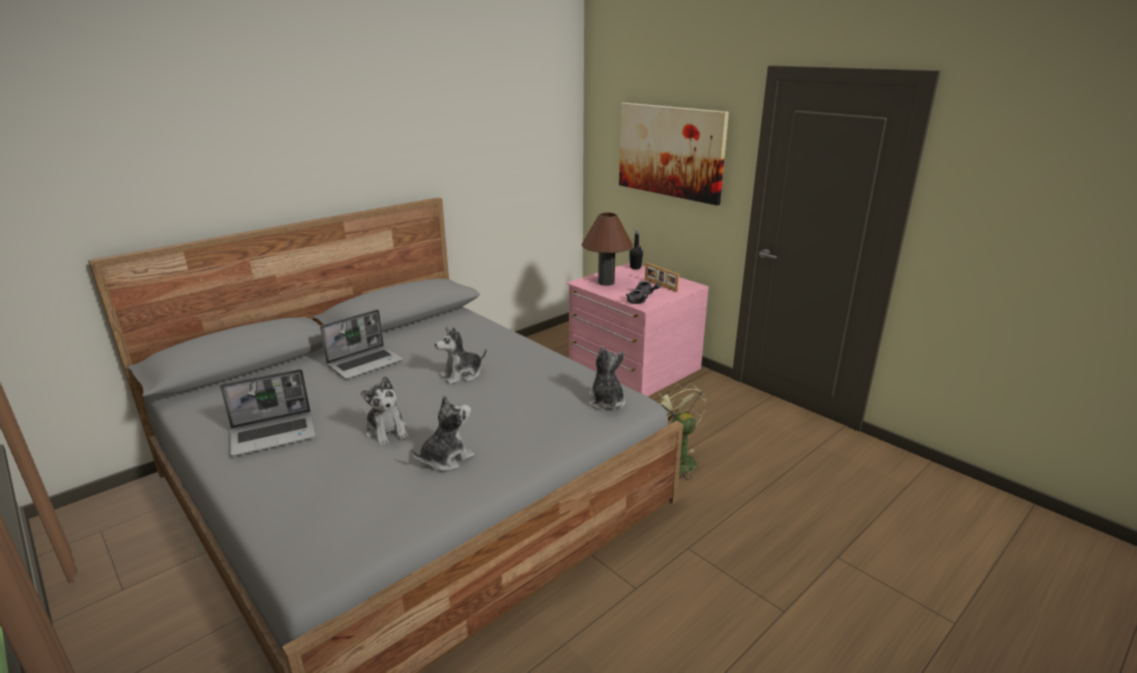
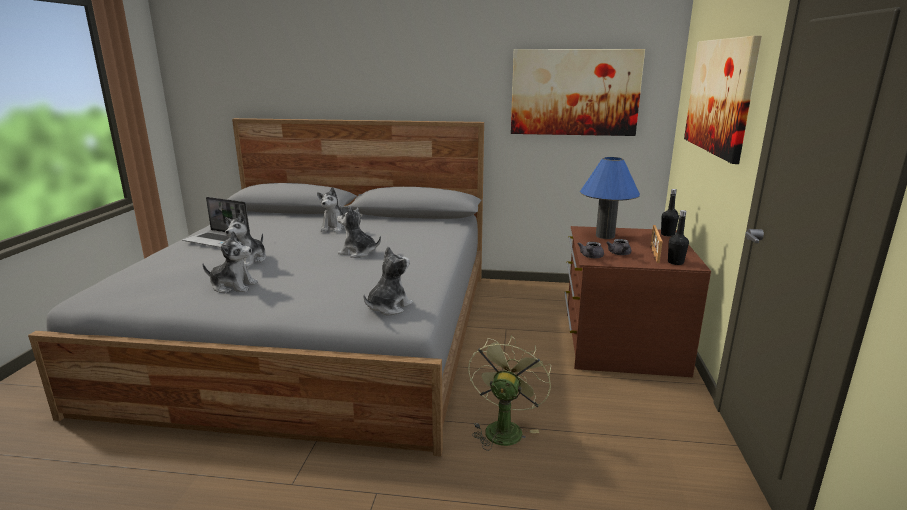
camera: 50 degrees right, 5 degrees down
laptop [320,309,404,379] -> plush toy [317,187,345,232]
pink dresser [566,263,709,397] -> brown dresser [564,226,711,377]
brown table lamp [582,213,633,286] -> blue table lamp [580,157,640,239]
none -> picture [511,49,645,136]
none -> black bottle [668,210,689,265]

